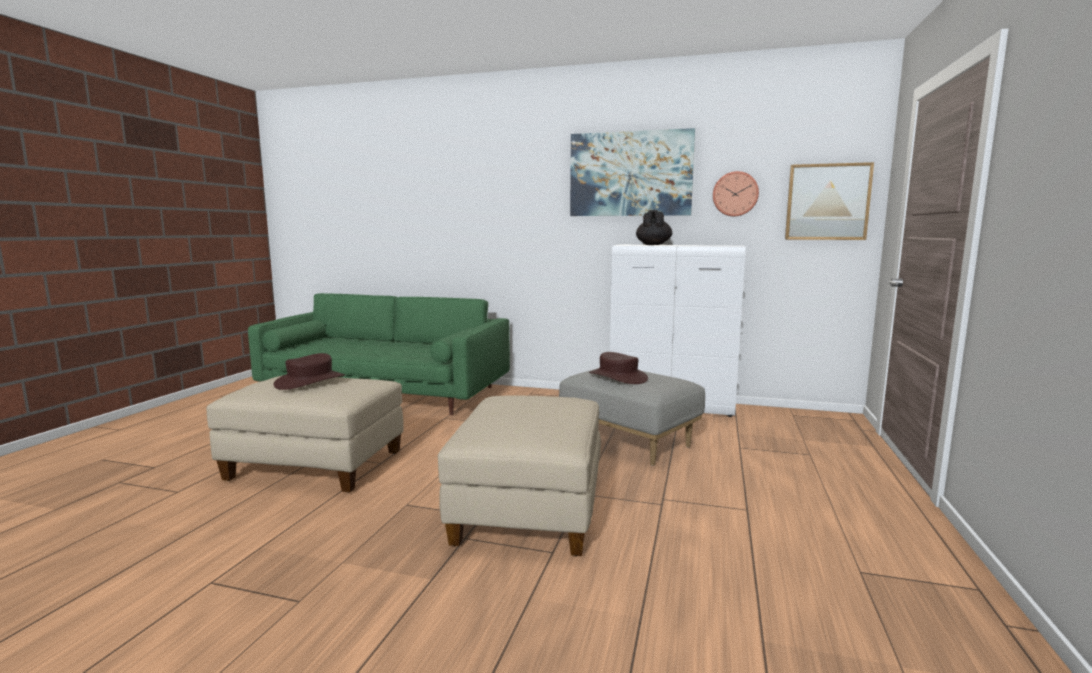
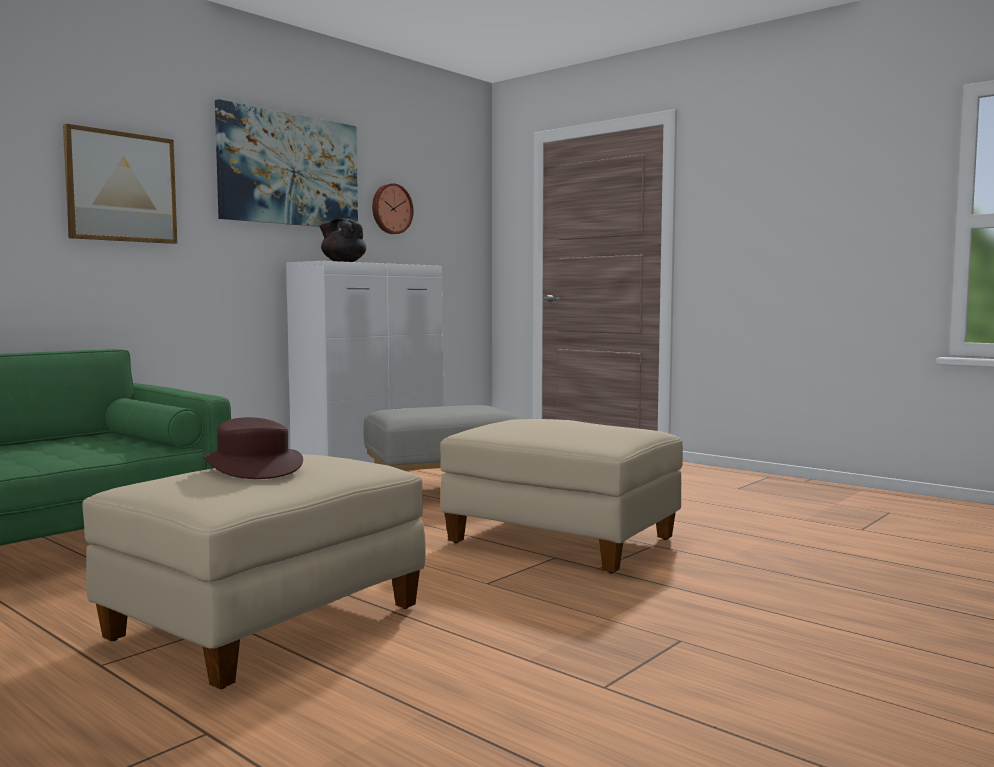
camera: 65 degrees left, 5 degrees down
brown hat [589,352,648,384] -> none
picture [785,162,874,240] -> picture moved to [63,124,177,244]

